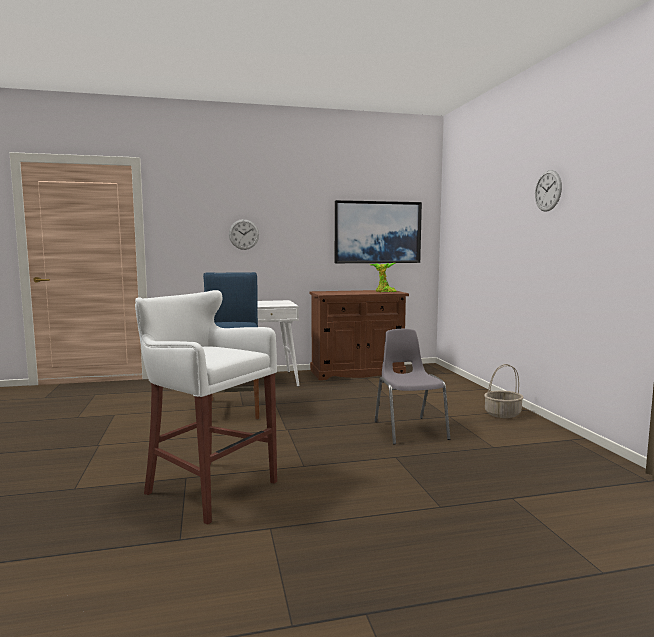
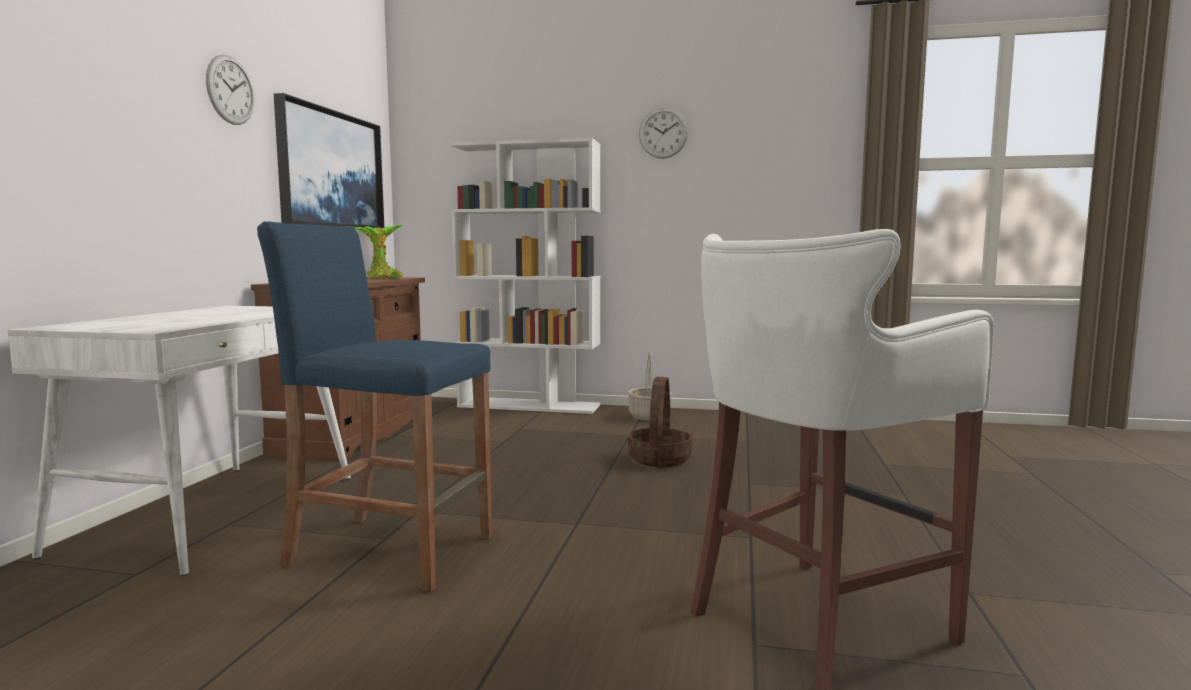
camera: 65 degrees left, 0 degrees up
wall clock [229,219,259,250] -> wall clock moved to [206,55,254,125]
grey chair [375,329,450,445] -> basket [628,377,692,467]
none -> white bookcase [450,138,601,414]

